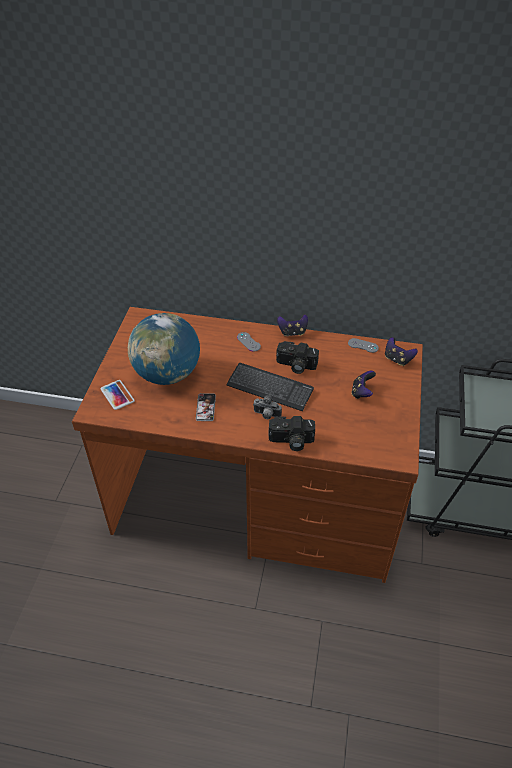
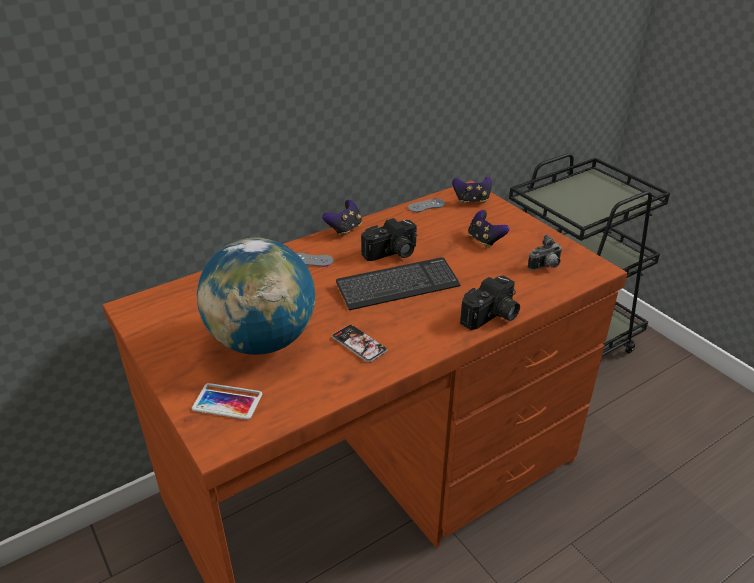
camera: 45 degrees left, 10 degrees down
camera [253,394,282,419] -> camera moved to [527,235,562,270]

